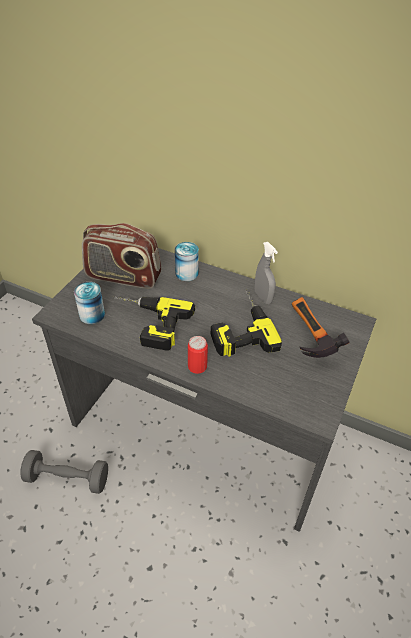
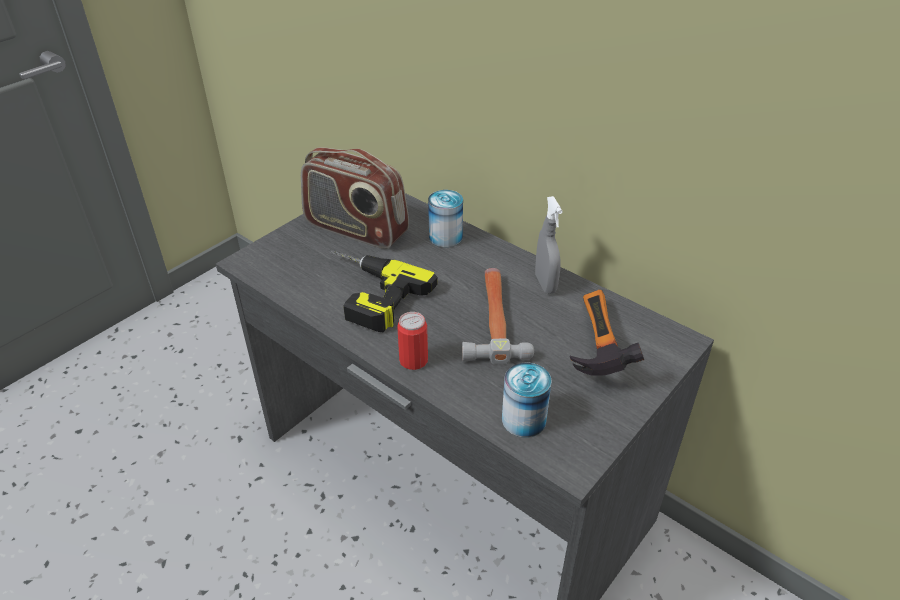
camera: 15 degrees right, 5 degrees down
grey dumbbell [20,450,108,494] -> none
can [74,282,105,324] -> can moved to [502,363,552,438]
power drill [211,290,282,357] -> hammer [462,268,534,364]

